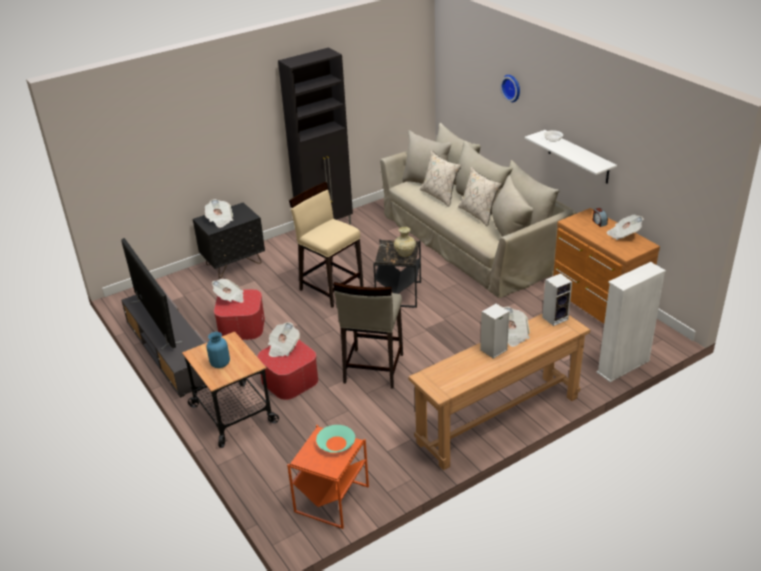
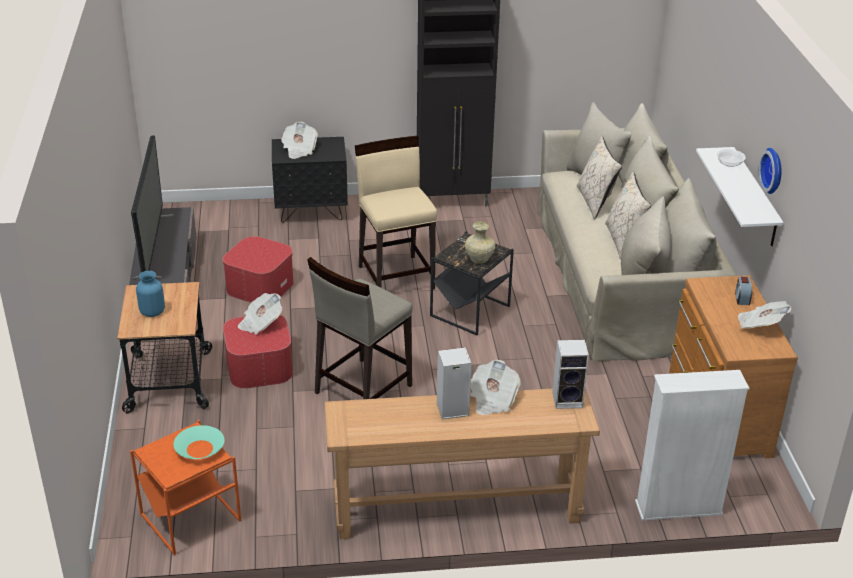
camera: 25 degrees right, 0 degrees up
newspaper [212,279,244,303] -> none
wall clock [500,75,520,102] -> wall clock moved to [759,148,782,194]

